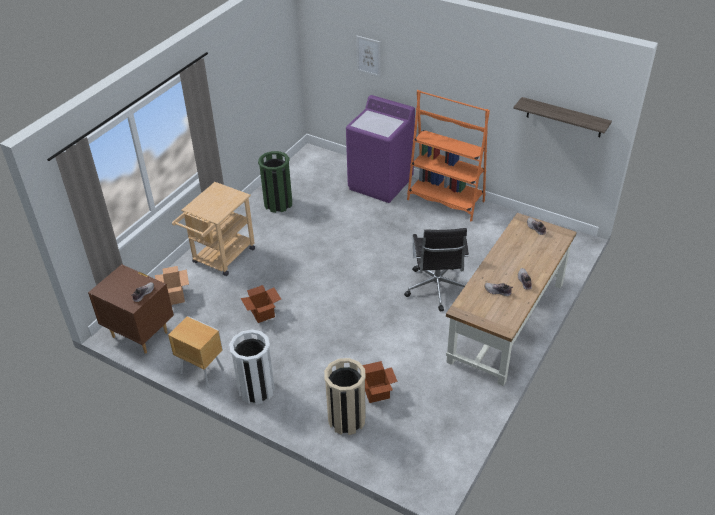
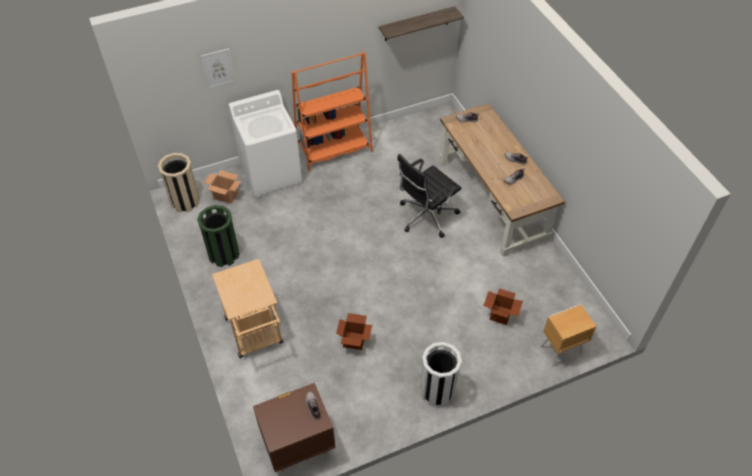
camera: 55 degrees left, 10 degrees up
cardboard box [155,266,189,305] -> cardboard box moved to [204,170,241,204]
brown nightstand [168,316,224,387] -> brown nightstand moved to [540,304,597,366]
beige trash can [324,358,366,435] -> beige trash can moved to [158,153,200,213]
purple washing machine [346,95,415,203] -> white washing machine [229,90,302,198]
black office chair [404,228,469,312] -> black office chair turned 105 degrees clockwise [397,154,462,238]

